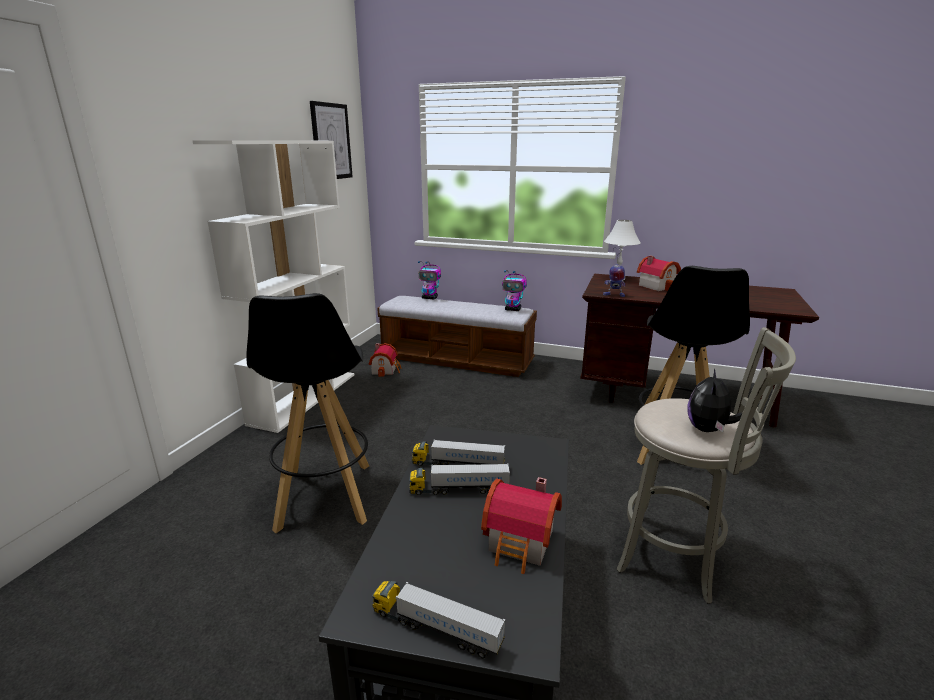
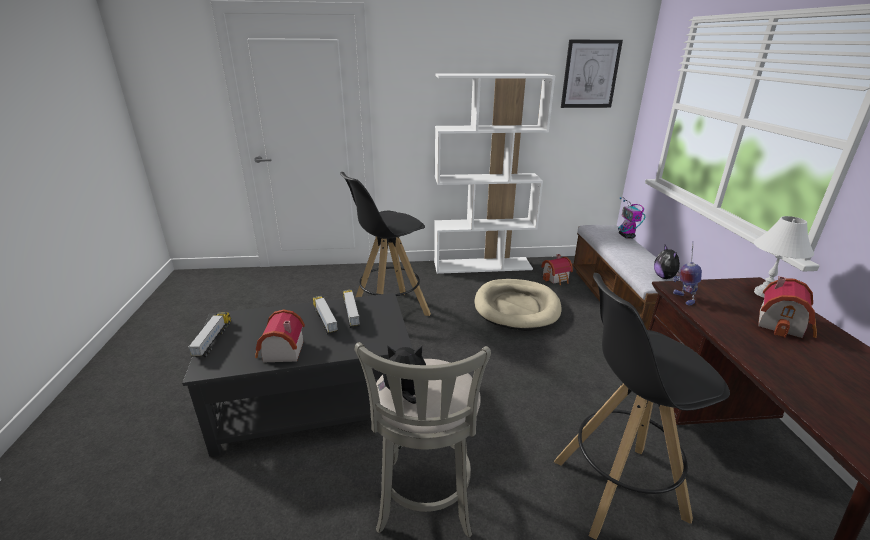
camera: 65 degrees right, 5 degrees up
toy robot [502,270,527,311] -> plush toy [654,245,680,279]
none -> beige dog bed [474,279,562,331]

